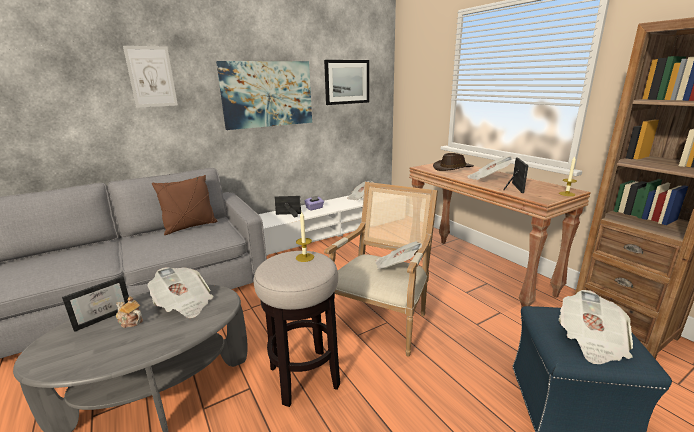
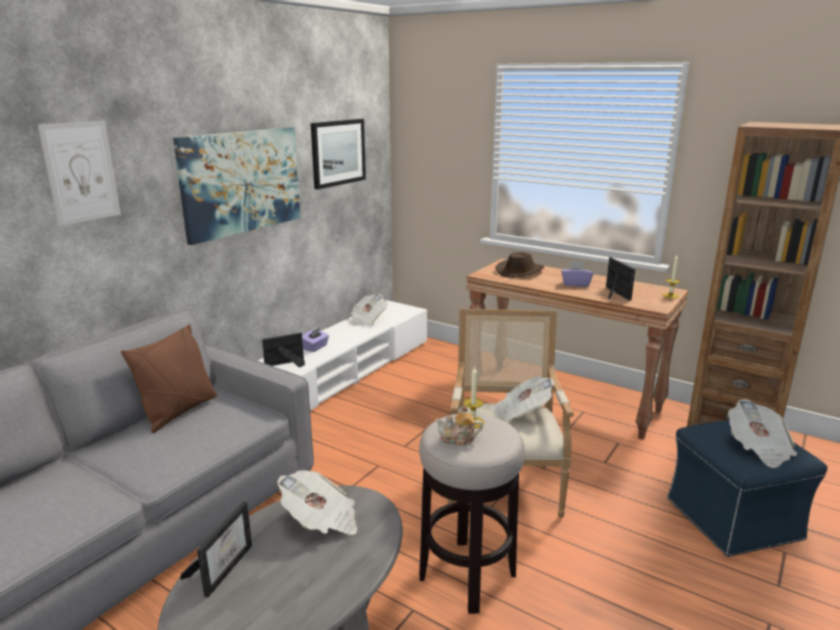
camera: 25 degrees left, 0 degrees up
teapot [116,296,143,328] -> teapot moved to [436,405,483,446]
newspaper [467,156,514,180] -> purple tissue box [561,261,593,287]

